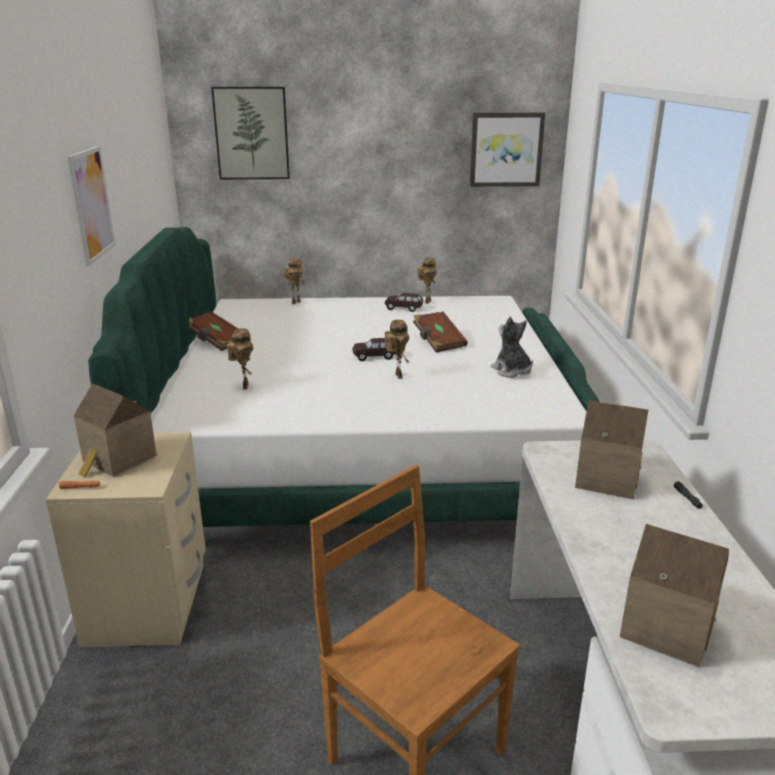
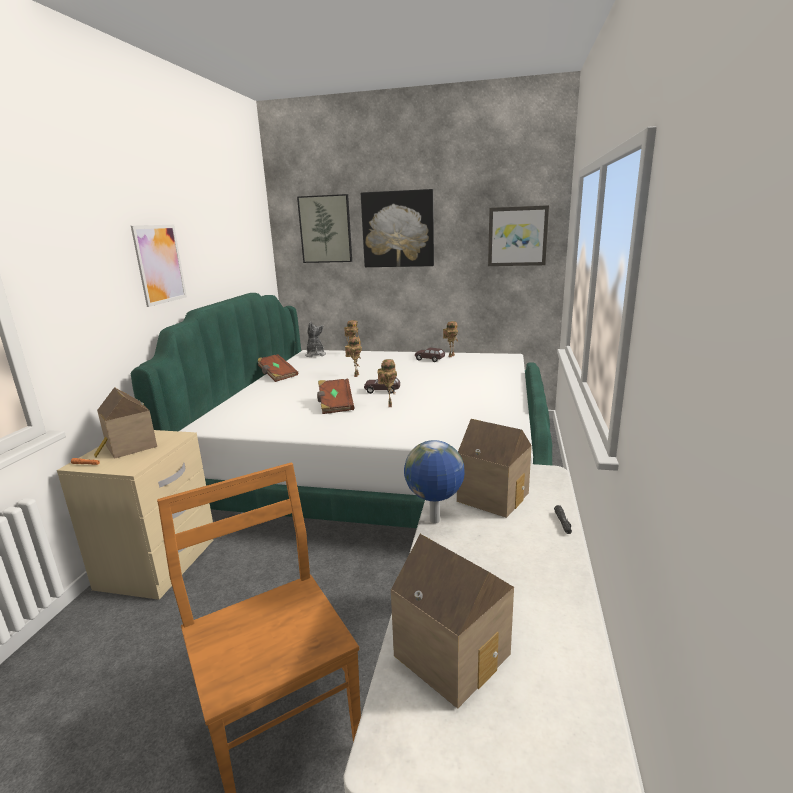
camera: 15 degrees right, 5 degrees down
toy robot [227,328,253,389] -> toy robot moved to [345,337,362,377]
brown book [413,311,468,352] -> brown book moved to [317,379,354,414]
plush toy [491,317,533,378] -> plush toy moved to [305,322,326,357]
none -> picture [361,189,434,267]
none -> globe [404,440,464,524]

